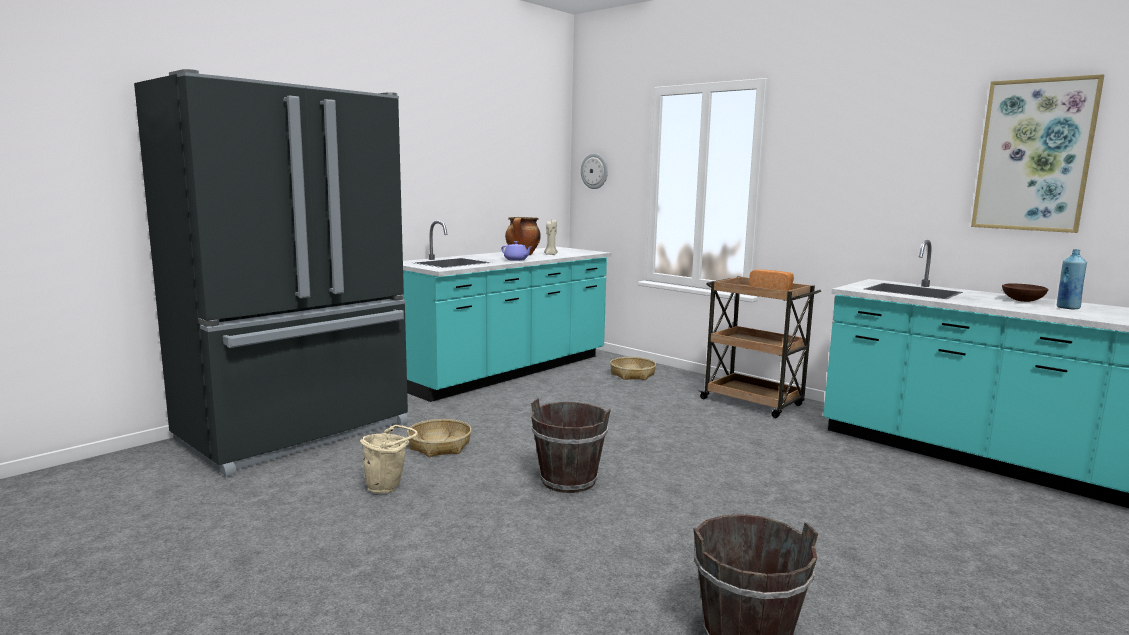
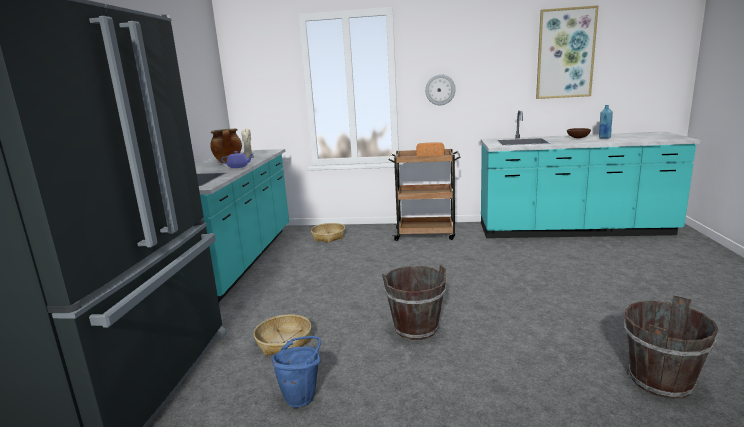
camera: 35 degrees left, 5 degrees up
beige bucket [360,425,418,493] -> blue bucket [272,336,321,408]
wall clock [581,153,608,189] -> wall clock moved to [425,74,456,105]

